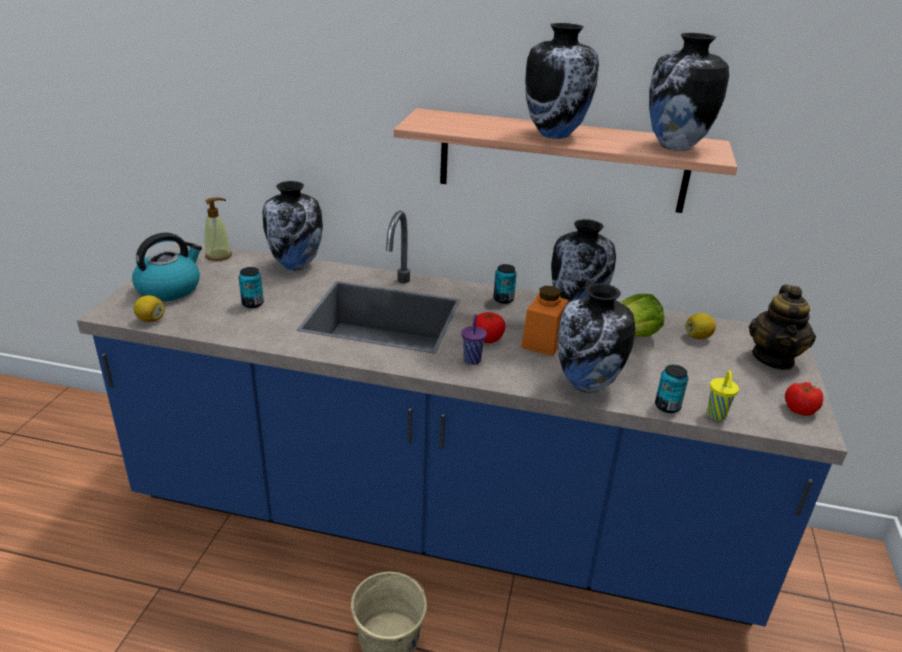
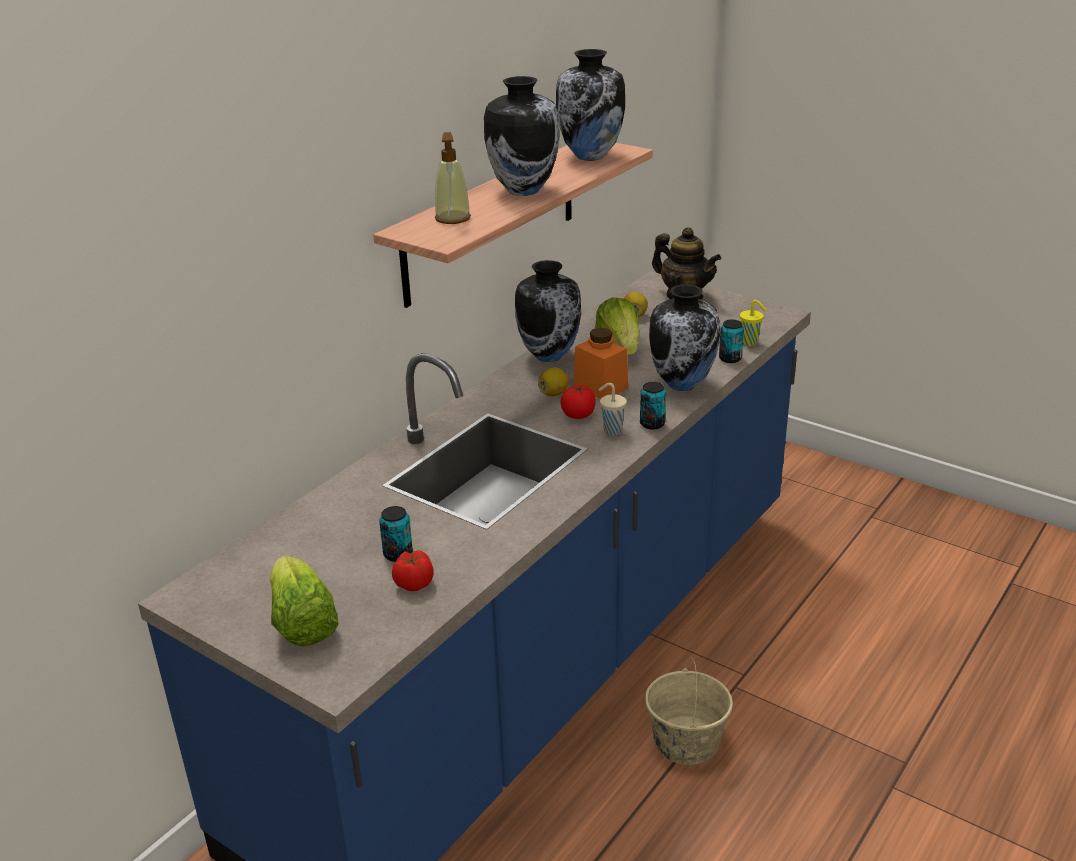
camera: 65 degrees left, 0 degrees up
kettle [132,232,202,301] -> lettuce [270,556,339,646]
lemon [133,295,165,322] -> lemon moved to [538,367,569,396]
soap dispenser [205,197,232,261] -> soap dispenser moved to [435,132,471,224]
vase [262,181,323,270] -> none
purple cup [462,314,487,365] -> beige cup [599,383,627,435]
can [493,264,517,304] -> can moved to [640,382,666,430]
tomato [785,382,823,416] -> tomato moved to [392,550,434,591]

